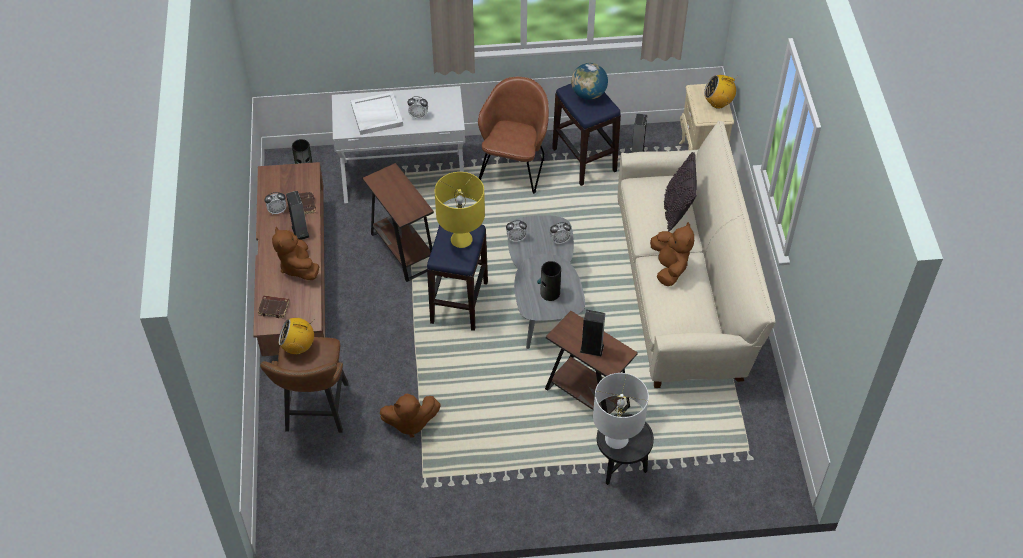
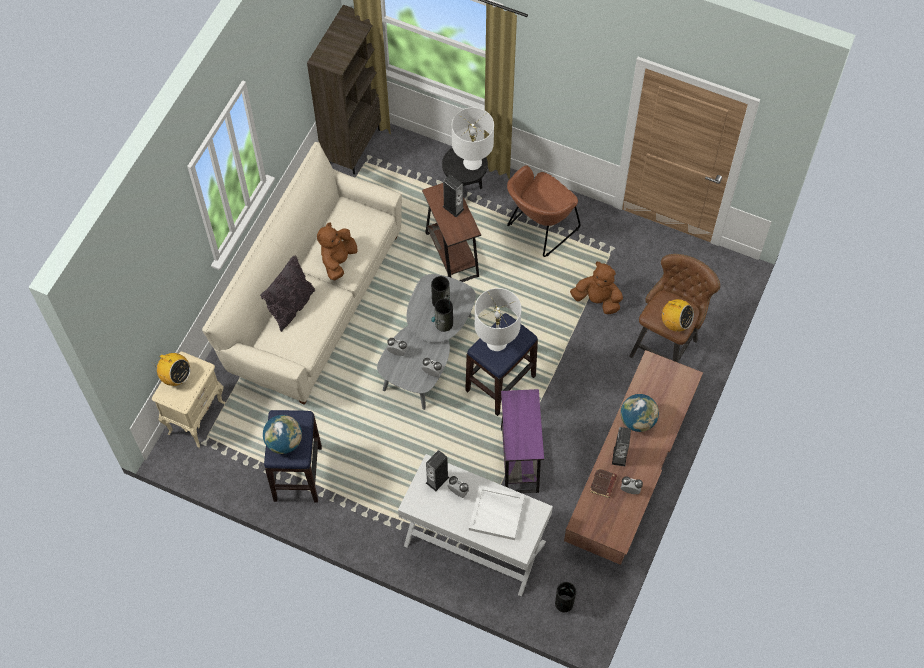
camera: 150 degrees left, 10 degrees up
brown book [257,296,289,318] -> none
brown plush toy [272,227,319,280] -> globe [621,394,659,432]
brown side table [363,163,434,282] -> purple side table [501,389,544,493]
yellow table lamp [435,172,485,248] -> white table lamp [475,288,521,351]
brown armchair [478,77,549,194] -> brown armchair moved to [507,165,581,257]
speaker [631,113,647,153] -> speaker moved to [426,450,449,491]
none -> brown bookcase [307,5,381,174]
none -> vase [431,299,453,332]

